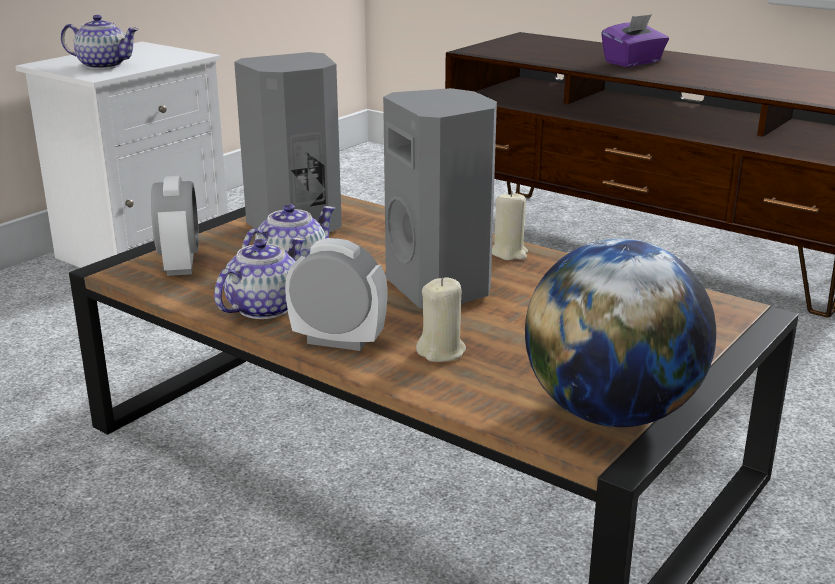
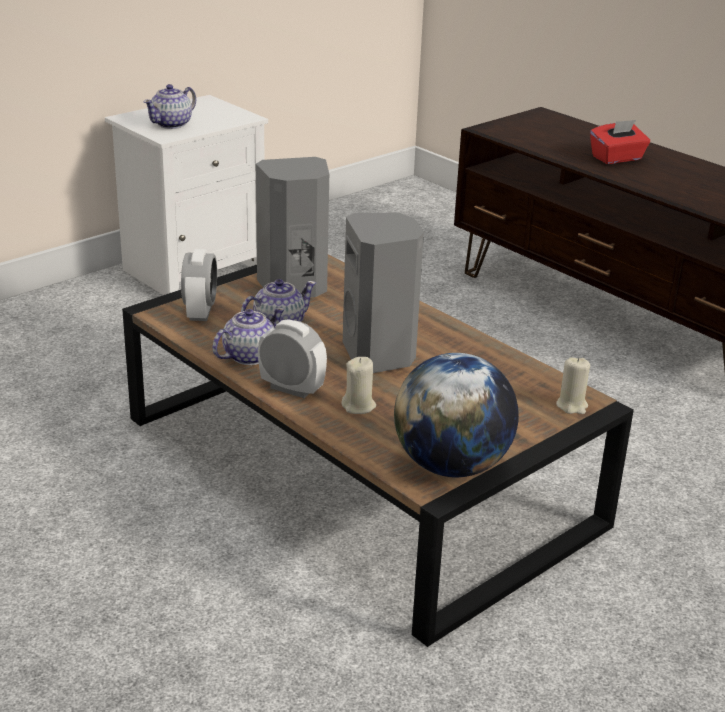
camera: 10 degrees right, 5 degrees up
teapot [61,15,139,69] -> teapot turned 105 degrees clockwise [144,84,196,129]
beige candle [492,191,528,260] -> beige candle moved to [556,357,590,414]
purple tissue box [601,14,669,67] -> red tissue box [590,120,650,164]

